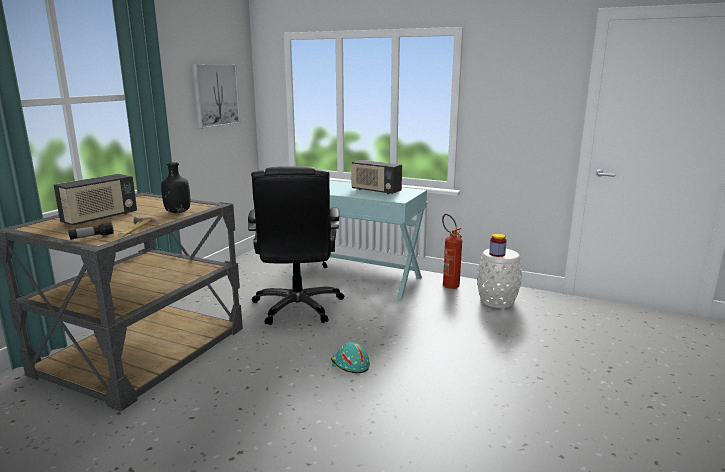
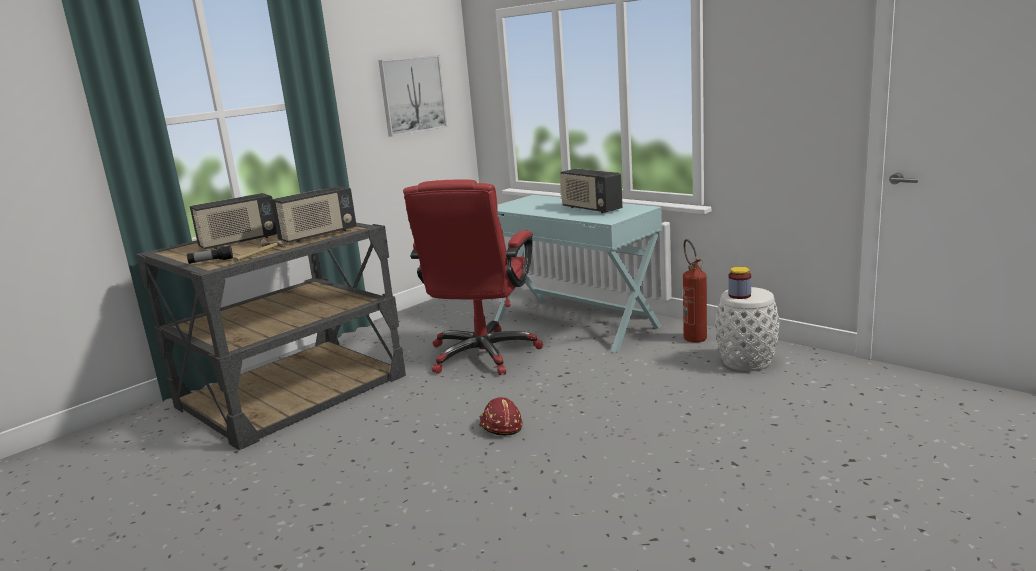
camera: 20 degrees right, 0 degrees up
black bottle [161,162,190,213] -> radio [271,186,356,243]
black office chair [248,166,345,325] -> red office chair [403,179,543,375]
turquoise hard hat [331,342,370,373] -> red hard hat [479,397,523,436]

